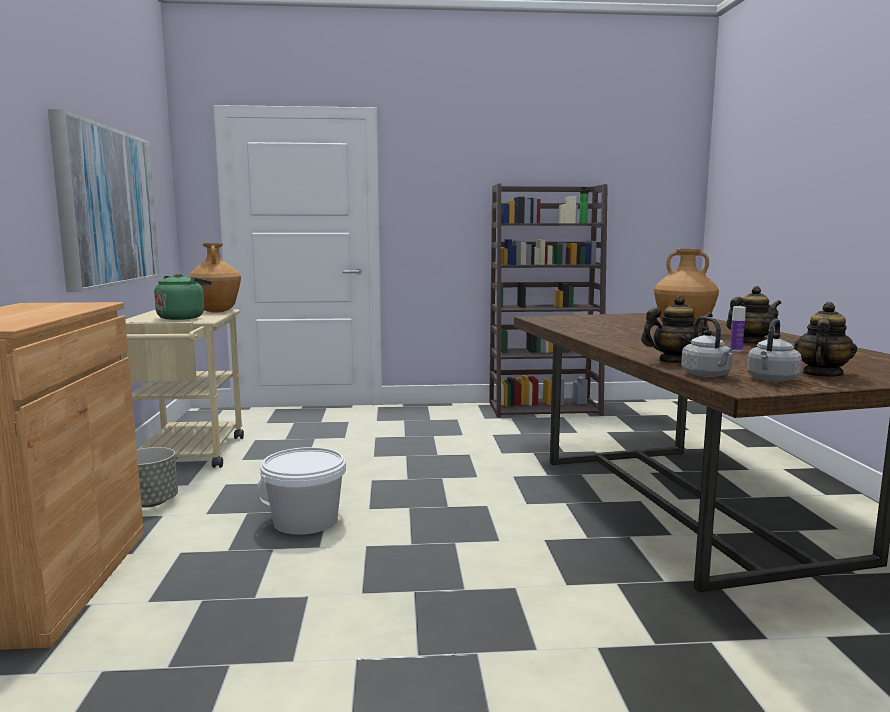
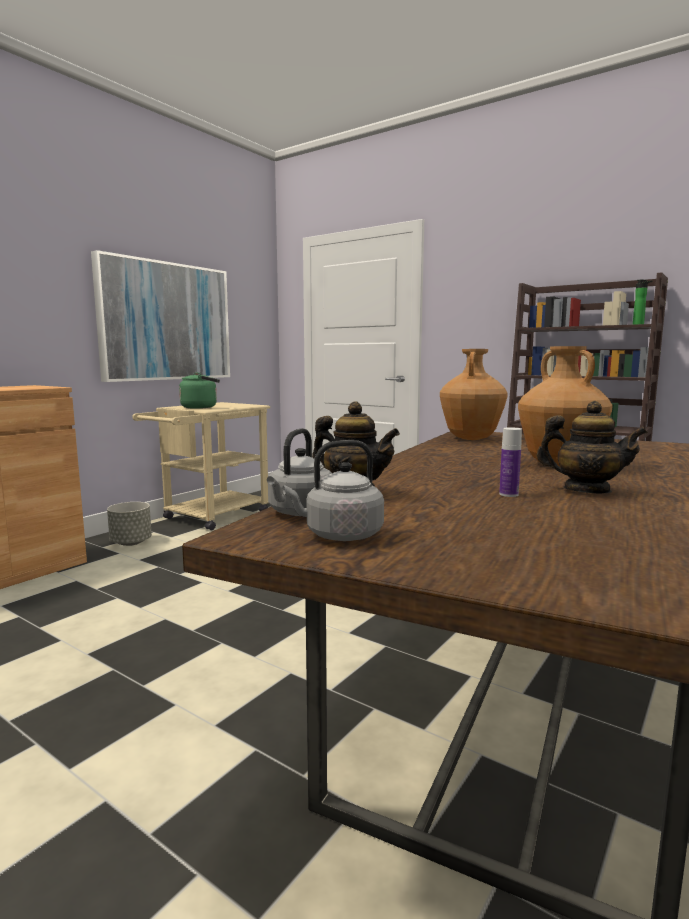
camera: 40 degrees right, 0 degrees up
brown vase [189,243,241,313] -> brown vase moved to [440,349,508,440]
white bucket [256,447,346,535] -> none
teapot [794,302,857,377] -> none

